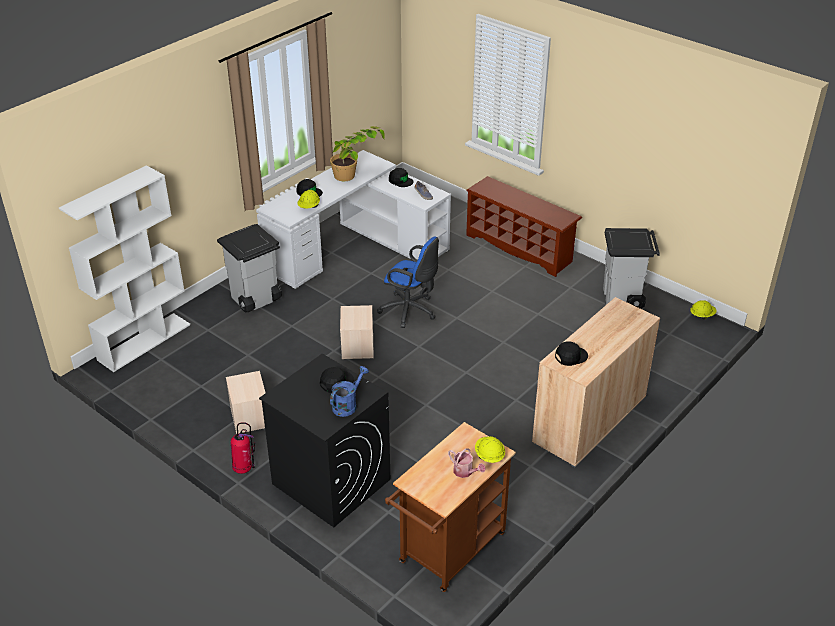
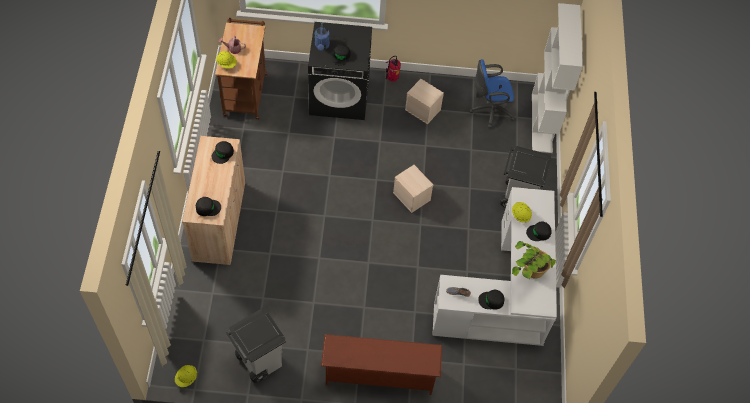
camera: 140 degrees right, 20 degrees up
blue office chair [377,236,439,328] -> blue office chair moved to [469,59,515,128]
none -> black cap [196,197,221,216]

